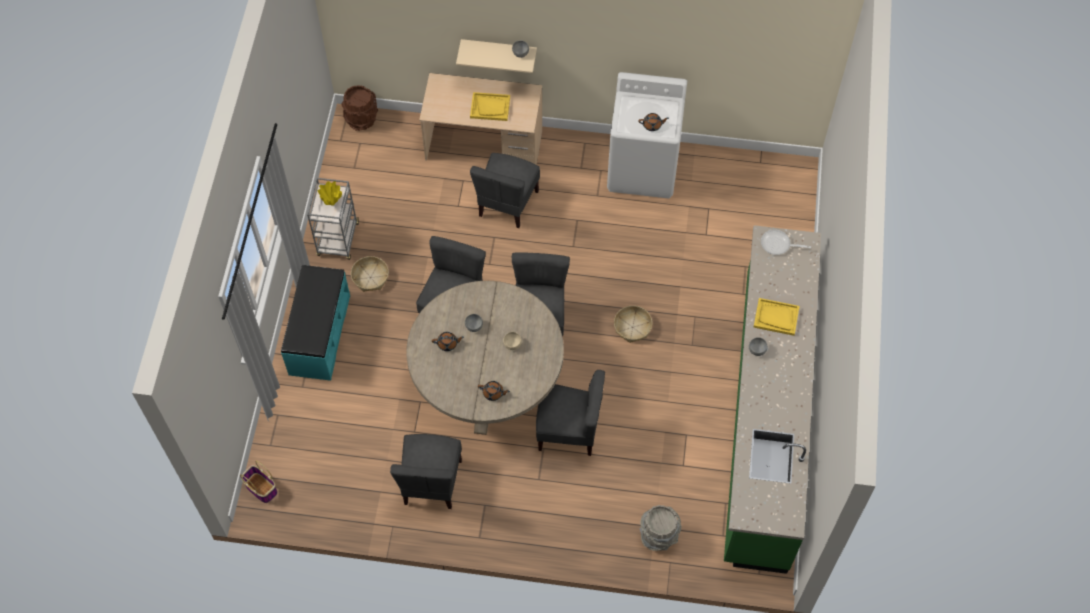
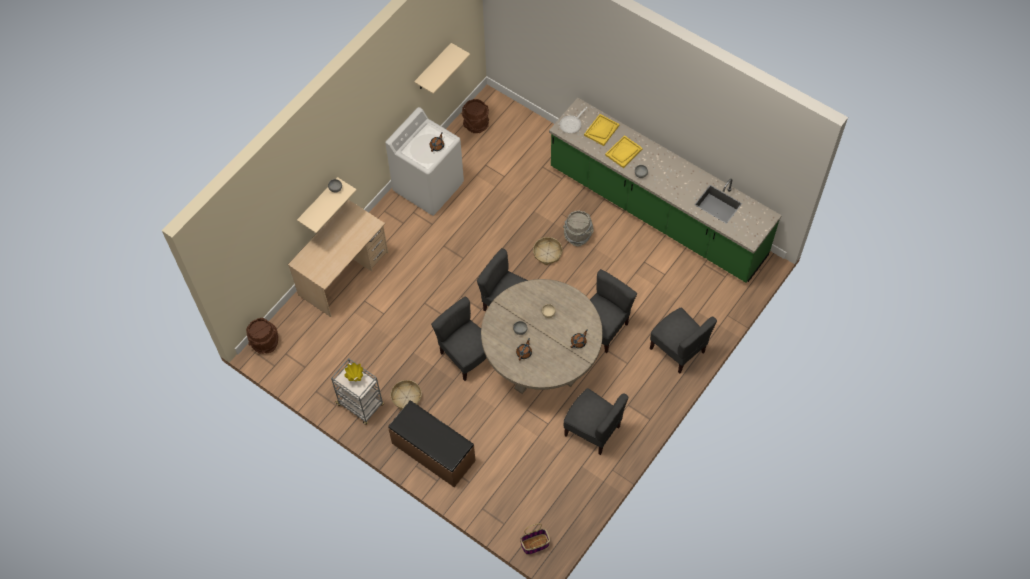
camera: 60 degrees left, 0 degrees up
turquoise bench [281,265,350,381] -> brown bench [388,401,476,487]
yellow tray [470,92,510,121] -> yellow tray moved to [584,114,619,146]
grey chair [470,153,540,228] -> grey chair moved to [650,308,717,374]
grey bucket [640,505,682,551] -> grey bucket moved to [563,210,594,247]
none -> beige shelf [414,43,470,94]
none -> brown bucket [462,99,489,133]

